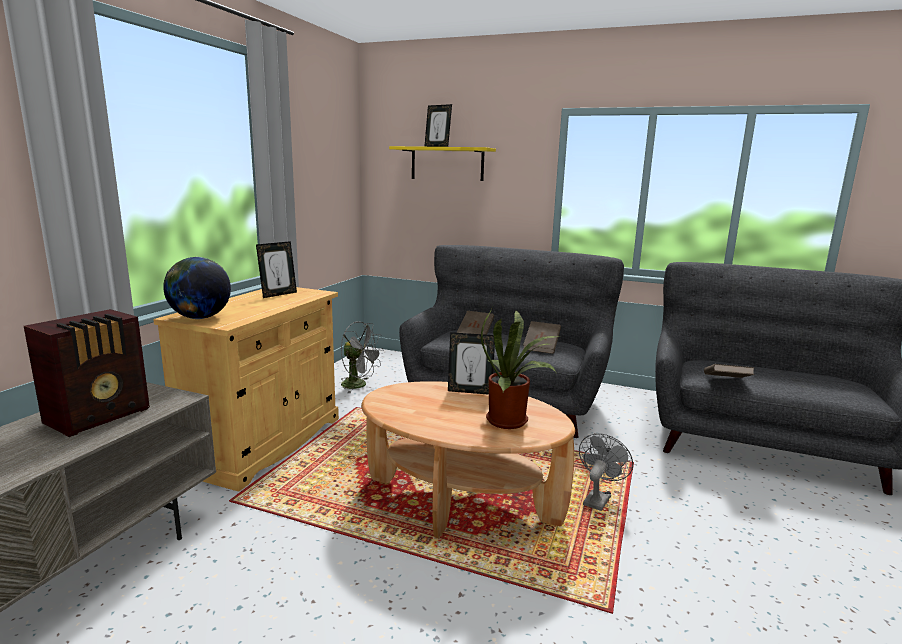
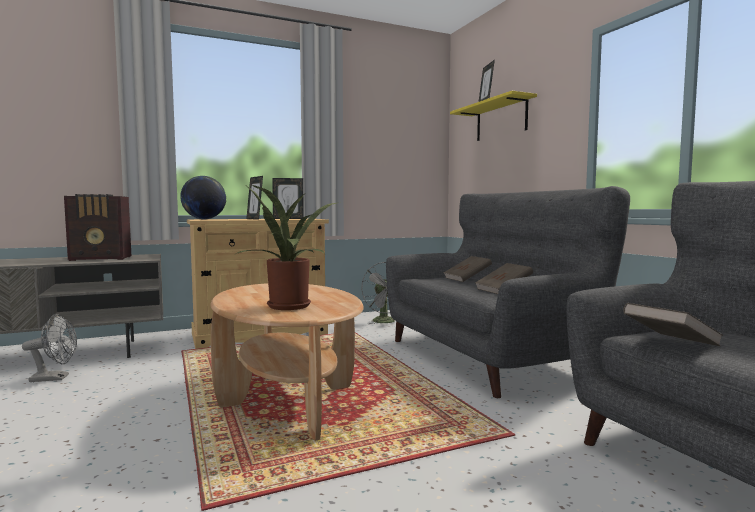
camera: 45 degrees right, 10 degrees down
picture frame [448,332,495,395] -> picture frame moved to [246,176,263,220]
grey fan [579,434,633,511] -> grey fan moved to [22,314,77,382]

